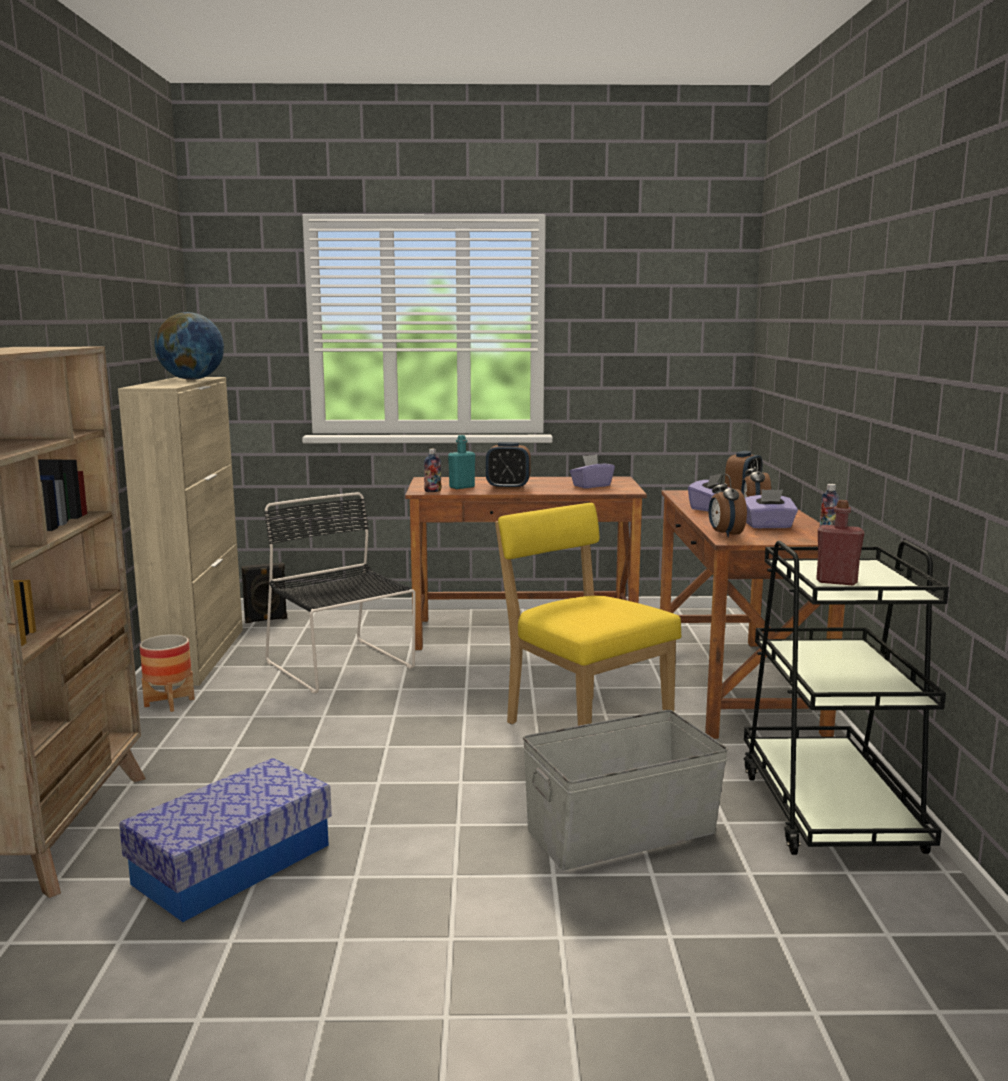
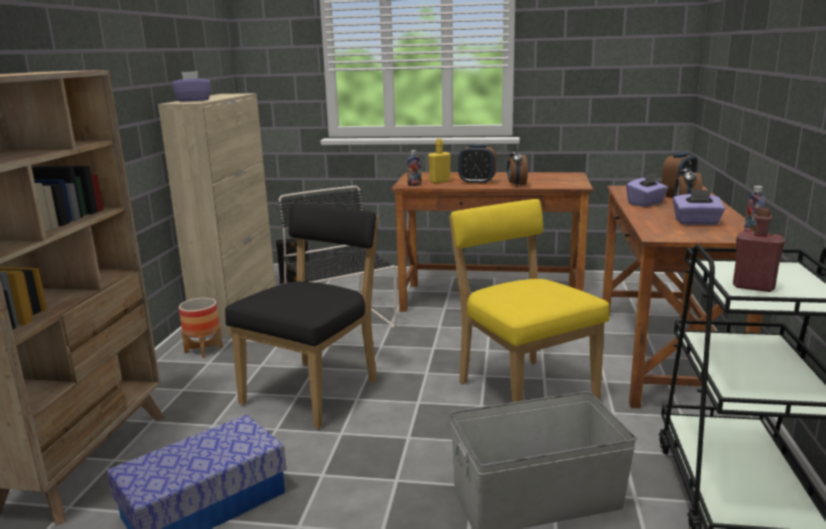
camera: 10 degrees right, 5 degrees up
globe [155,312,224,380] -> none
turquoise bottle [448,435,475,489] -> yellow bottle [428,139,451,183]
purple tissue box [570,454,615,488] -> purple tissue box moved to [172,71,211,102]
alarm clock [709,474,747,537] -> alarm clock moved to [507,144,528,187]
none -> black chair [225,203,379,429]

